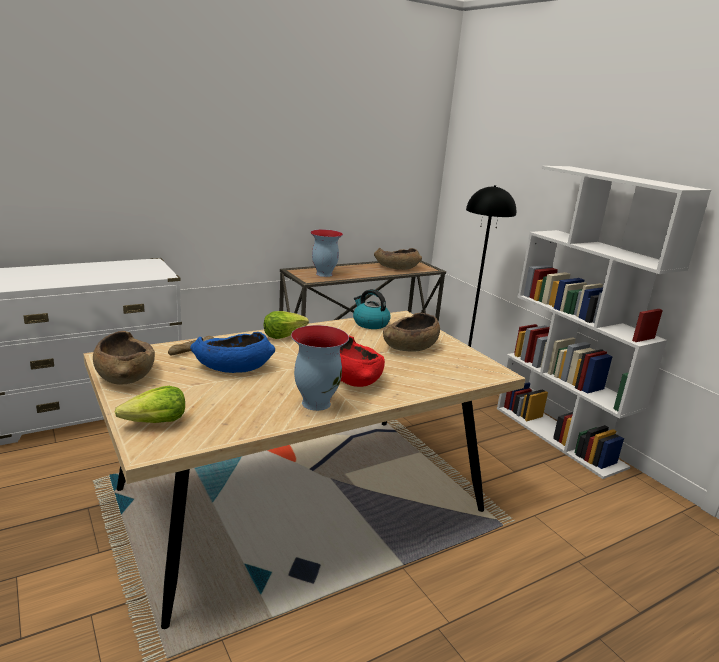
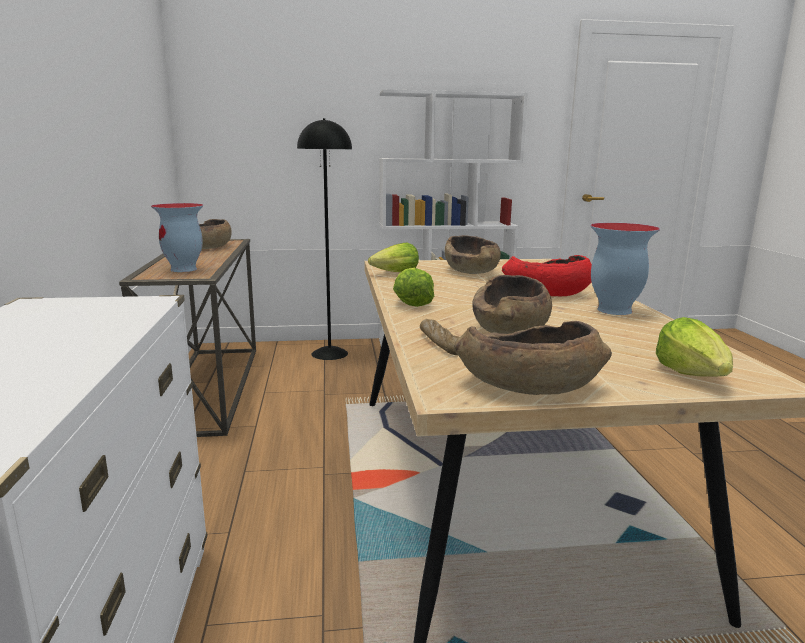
camera: 65 degrees left, 5 degrees down
blue bowl [190,332,275,373] -> brown bowl [472,275,552,334]
kettle [353,289,390,329] -> lettuce [368,243,419,272]

